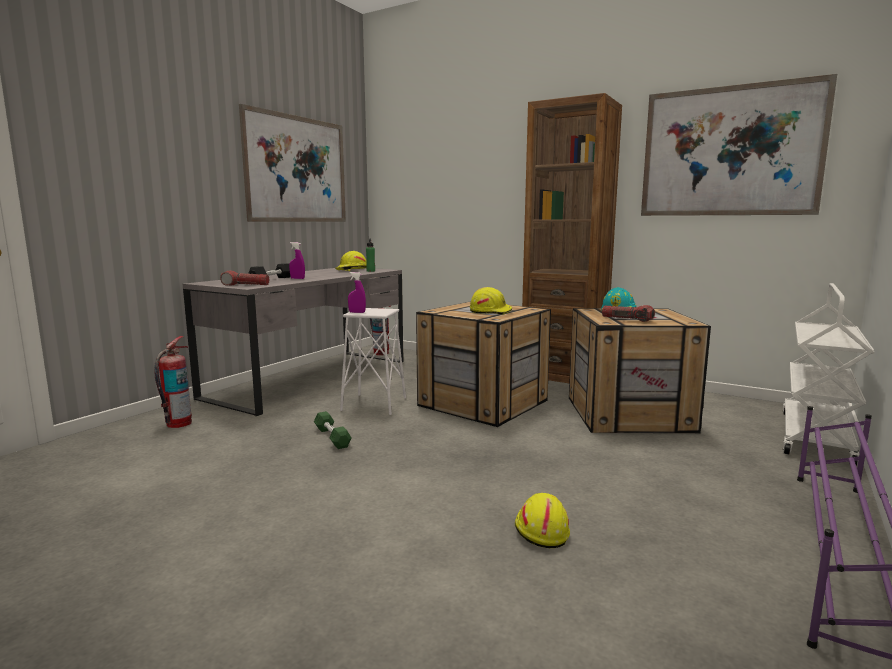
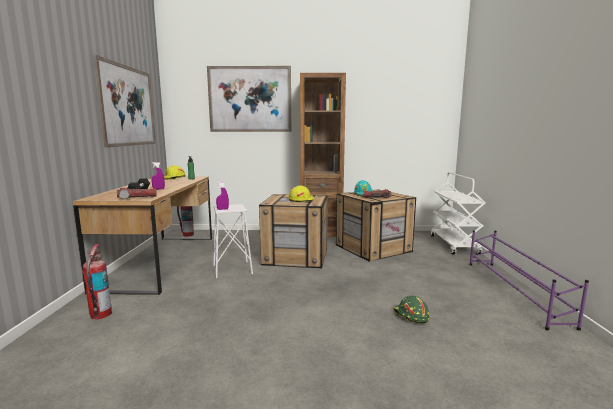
camera: 30 degrees left, 0 degrees up
grey desk [183,268,403,416] -> brown desk [73,176,212,295]
green dumbbell [314,411,352,449] -> none
yellow hard hat [515,493,570,548] -> green hard hat [394,296,429,323]
picture [641,74,837,216] -> picture moved to [207,66,291,132]

